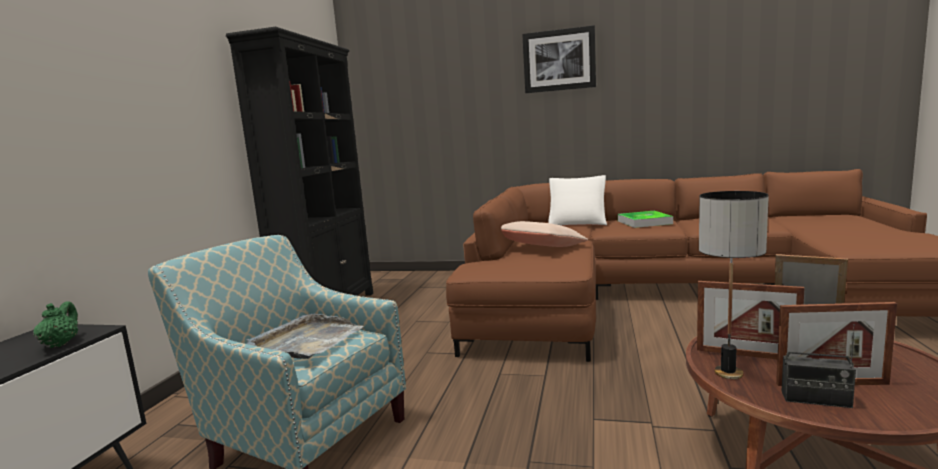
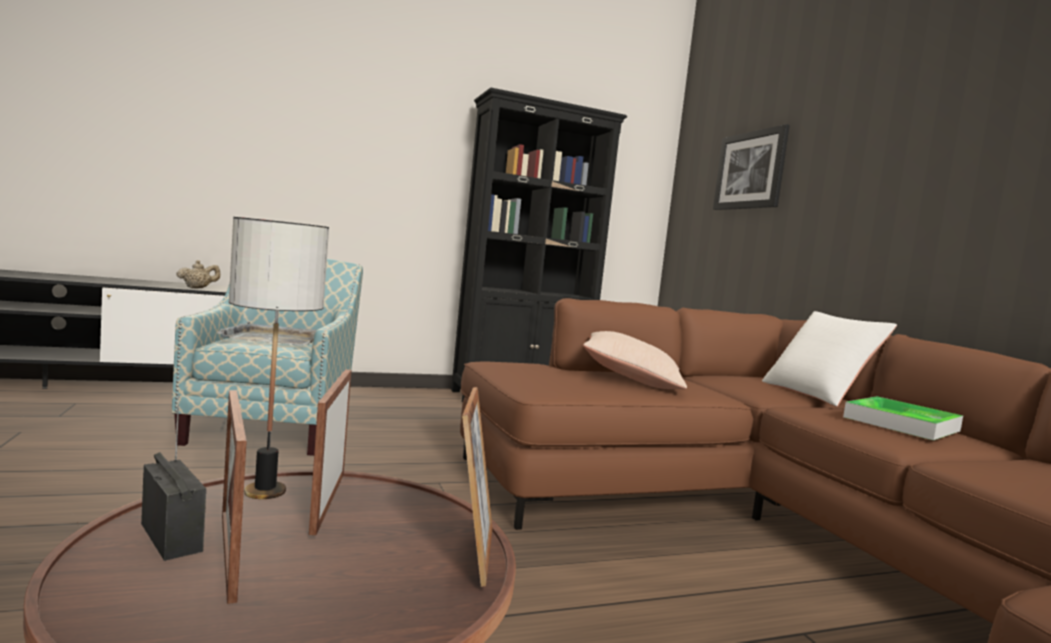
camera: 55 degrees right, 5 degrees down
green teapot [33,301,78,348] -> beige teapot [176,260,220,288]
picture [522,25,596,93] -> picture moved to [713,124,790,210]
radio [782,324,856,408] -> radio turned 150 degrees clockwise [141,395,206,561]

